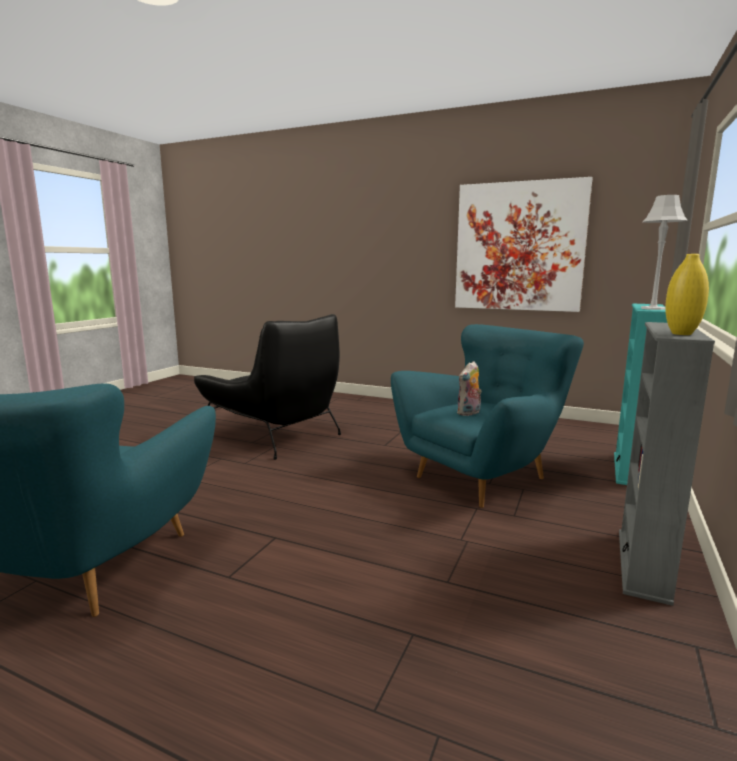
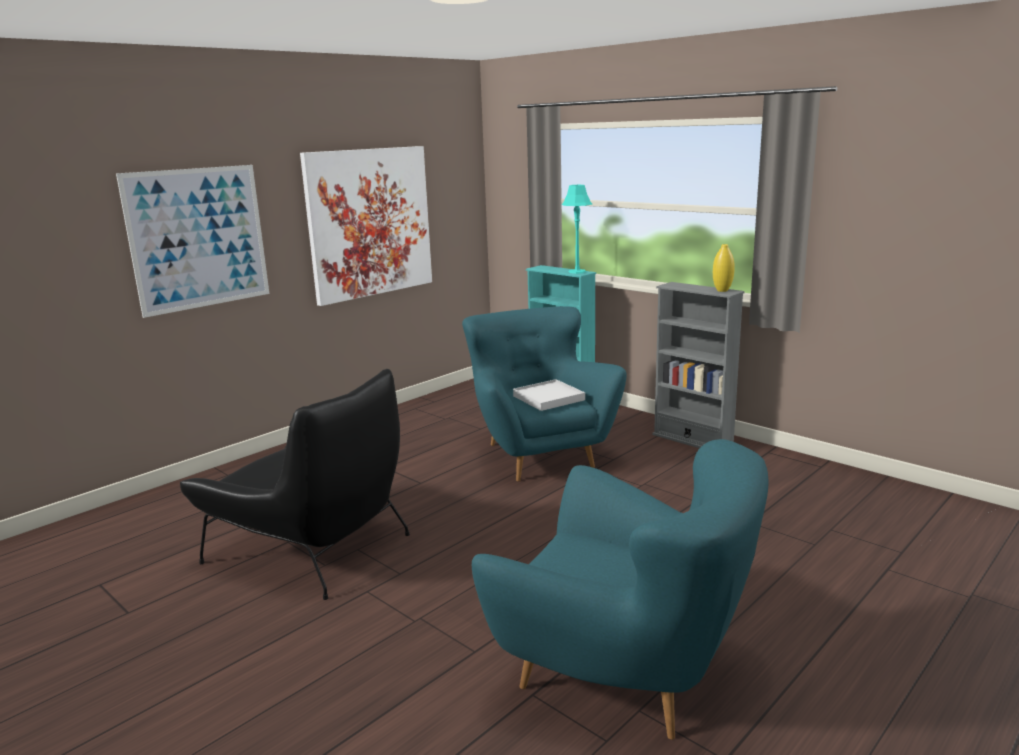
camera: 70 degrees left, 5 degrees up
black armchair [194,314,341,460] -> black armchair turned 60 degrees clockwise [180,369,410,600]
plush toy [457,361,482,416] -> white tray [513,379,585,411]
grey table lamp [641,195,687,310] -> turquoise table lamp [562,185,592,274]
none -> picture [116,165,270,318]

